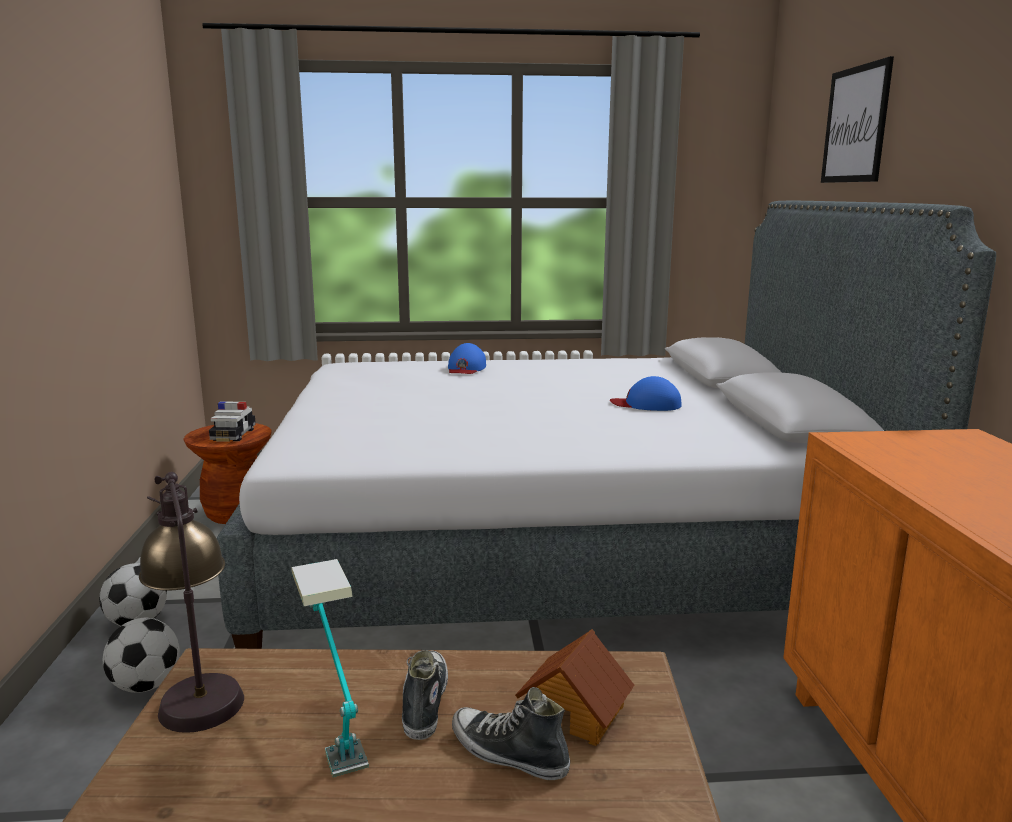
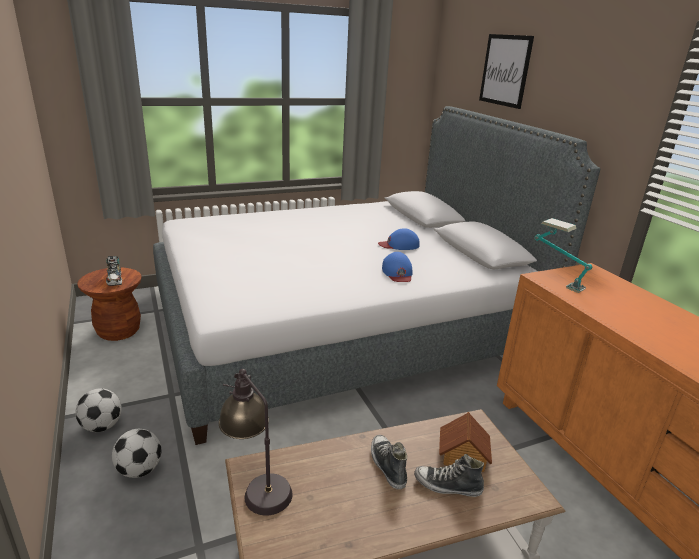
camera: 20 degrees left, 10 degrees up
toy car [209,401,256,442] -> shoe [106,256,122,286]
table lamp [291,559,369,777] -> table lamp moved to [534,218,592,293]
blue cap [448,343,486,374] -> blue cap moved to [382,252,413,282]

